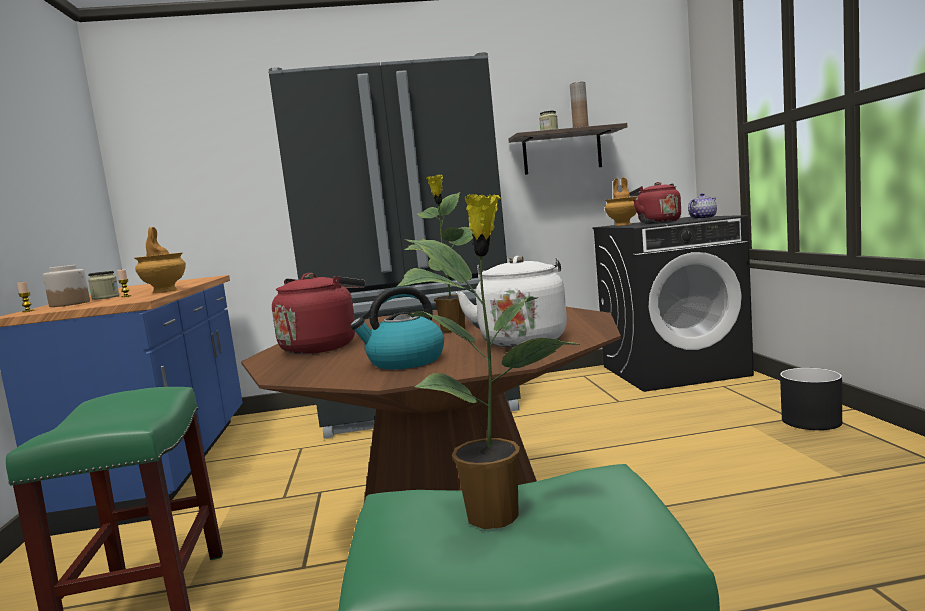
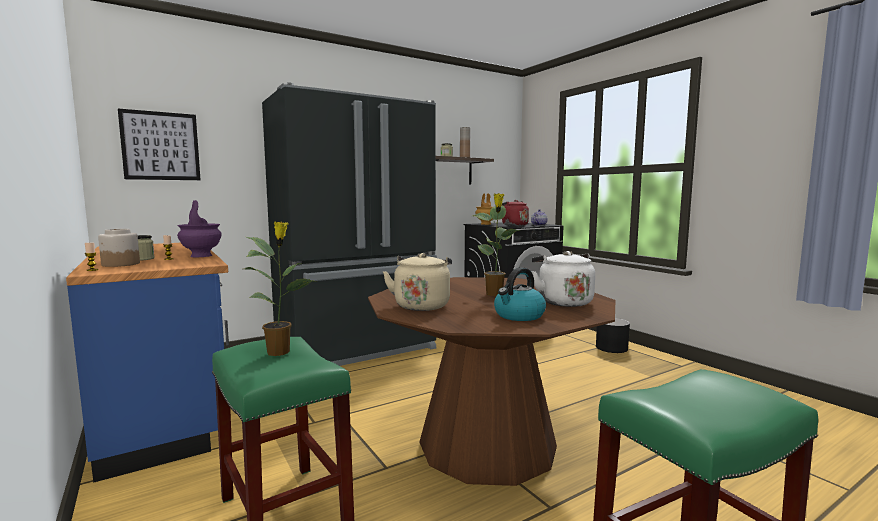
camera: 25 degrees left, 0 degrees up
brown vase [135,227,186,293] -> purple vase [177,200,222,257]
red kettle [272,273,365,354] -> beige kettle [383,253,452,311]
potted plant [397,194,581,529] -> potted plant moved to [245,221,313,356]
none -> picture [118,109,201,180]

